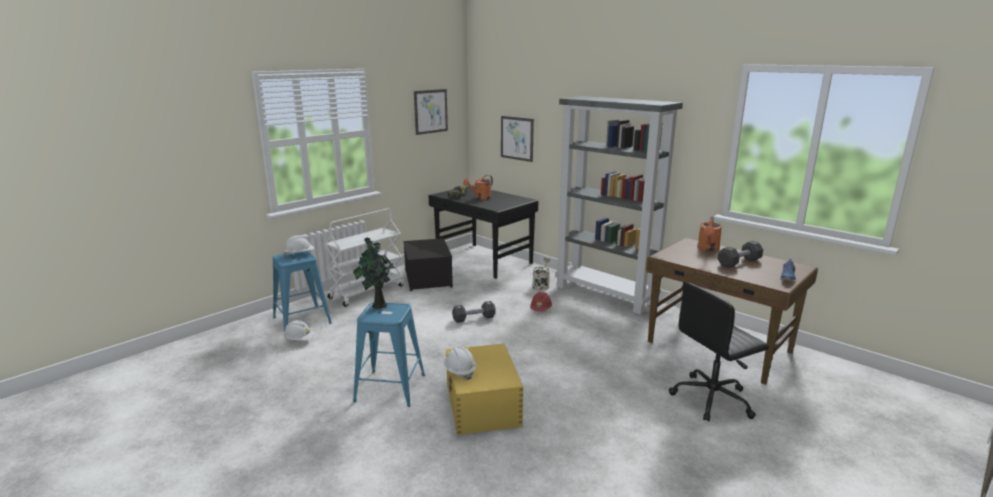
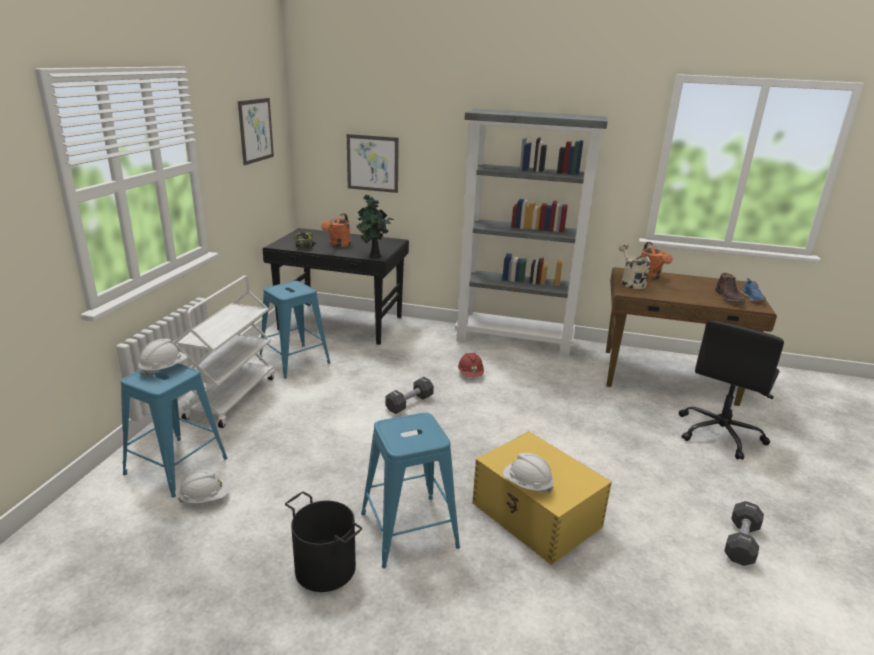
camera: 30 degrees left, 5 degrees up
potted plant [353,238,395,309] -> potted plant moved to [356,195,394,259]
storage box [403,238,453,291] -> blue stool [259,281,331,379]
beige watering can [532,257,550,290] -> beige watering can moved to [619,243,650,289]
black dumbbell [718,241,763,268] -> black dumbbell moved to [724,501,764,566]
none -> black bucket [285,492,362,592]
none -> brown boot [715,273,745,303]

